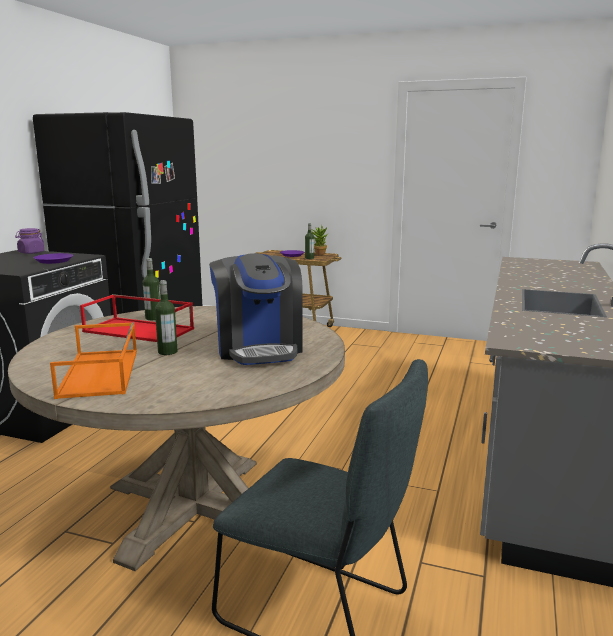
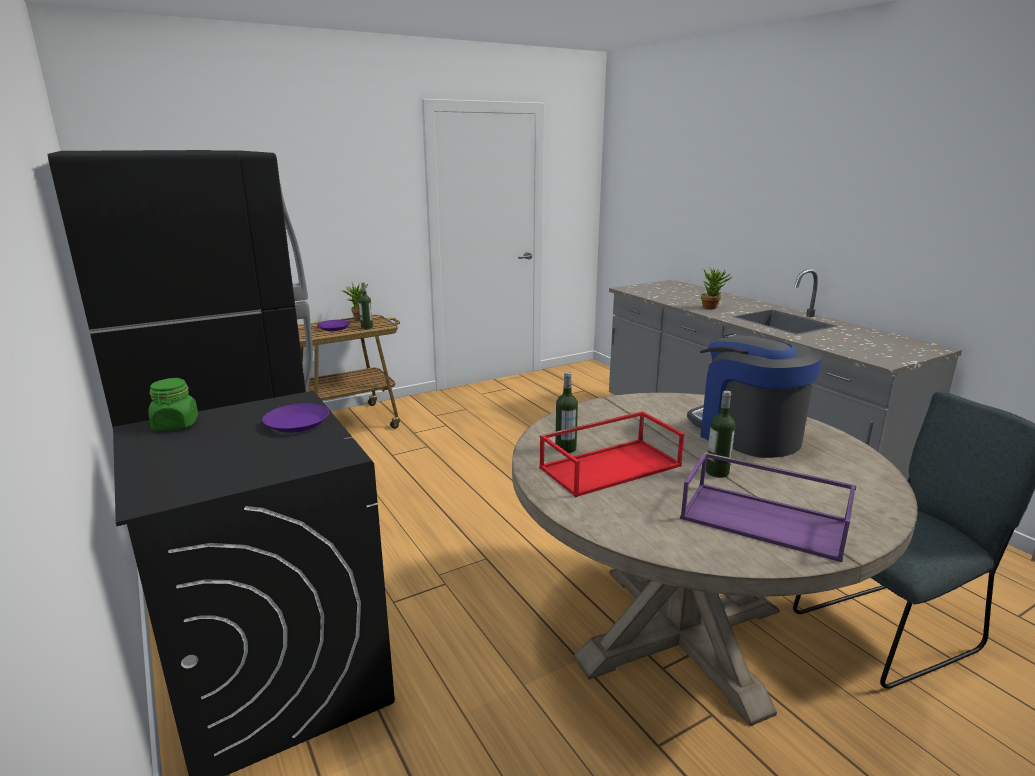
camera: 50 degrees left, 5 degrees up
purple jar [15,228,44,254] -> green jar [148,378,198,430]
orange tray [50,322,137,399] -> purple tray [680,452,857,562]
coffee machine [209,253,303,365] -> coffee machine turned 150 degrees counterclockwise [687,334,822,458]
none -> potted plant [701,268,732,309]

